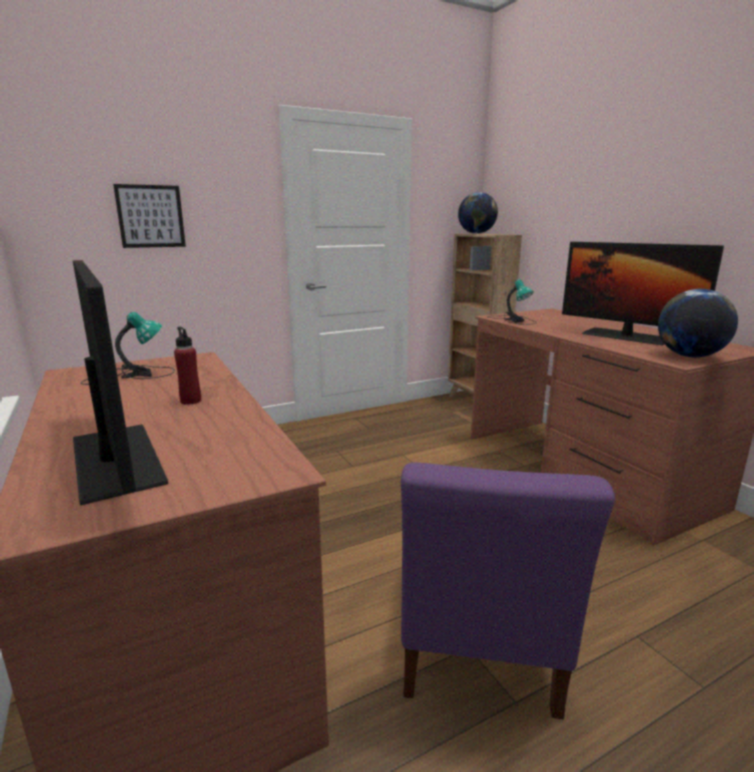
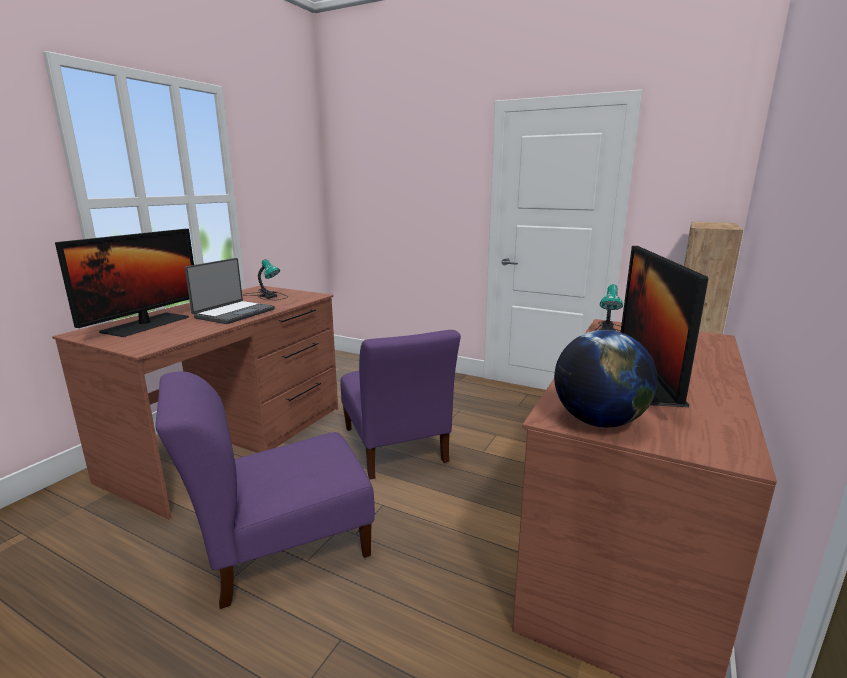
camera: 55 degrees right, 0 degrees up
picture [113,184,186,248] -> none
red bottle [174,327,201,405] -> laptop [185,258,275,324]
globe [458,192,498,234] -> none
none -> purple chair [341,330,461,480]

